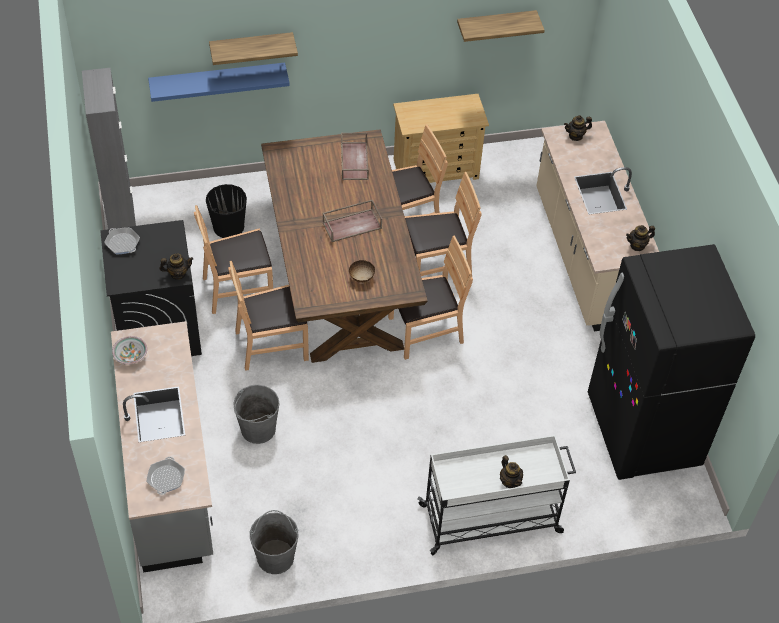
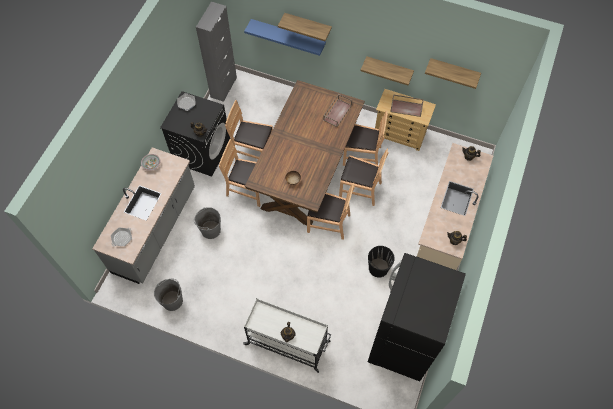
camera: 35 degrees right, 10 degrees up
black bucket [206,184,247,238] -> black bucket moved to [368,246,395,277]
brown tray [322,199,382,242] -> brown tray moved to [390,94,424,117]
none -> shelf [360,56,414,85]

